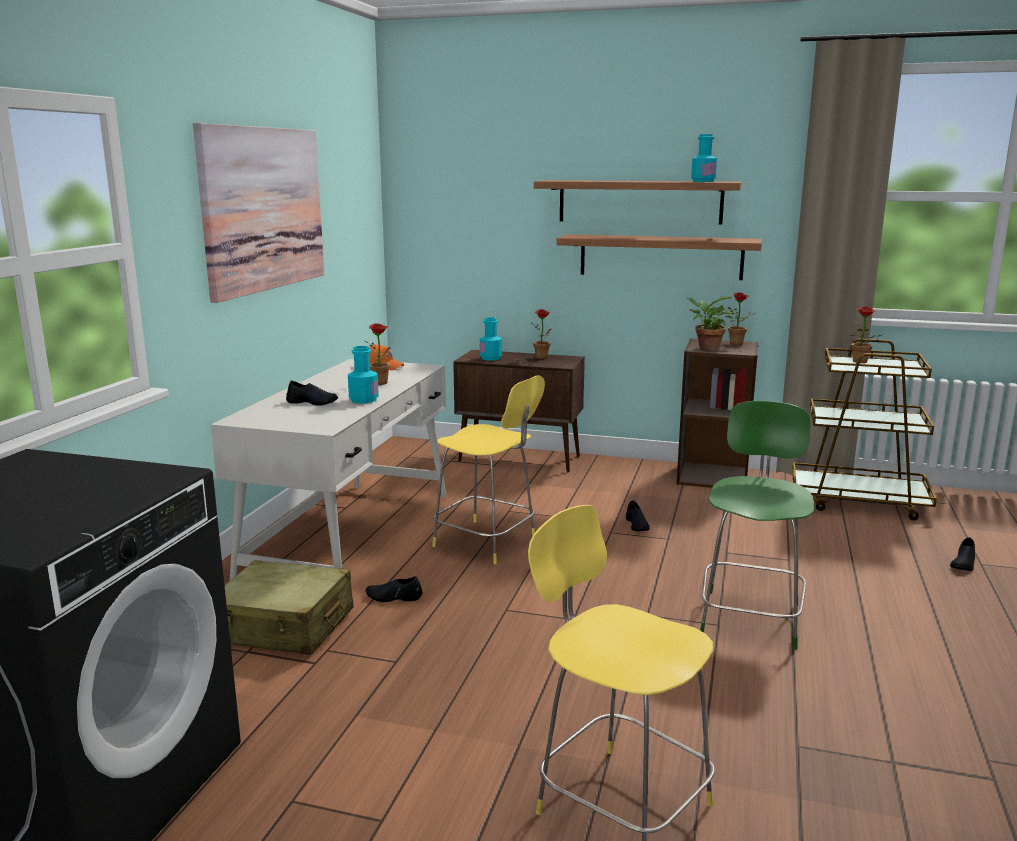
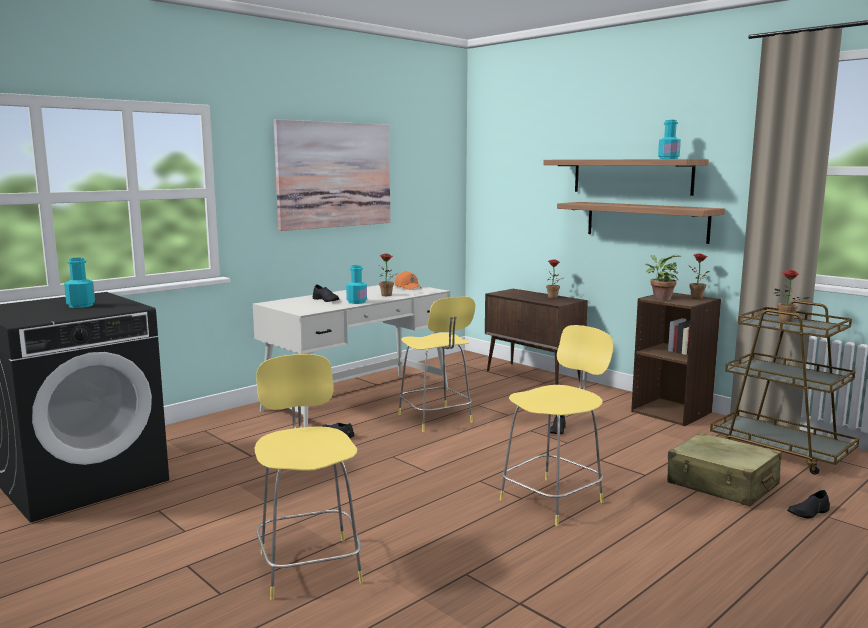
camera: 30 degrees right, 5 degrees down
beige suitcase [225,560,353,655] -> beige suitcase moved to [667,433,782,507]
turquoise bottle [480,317,502,360] -> turquoise bottle moved to [64,257,95,308]
green stool [700,401,814,649] -> yellow stool [500,325,614,526]

